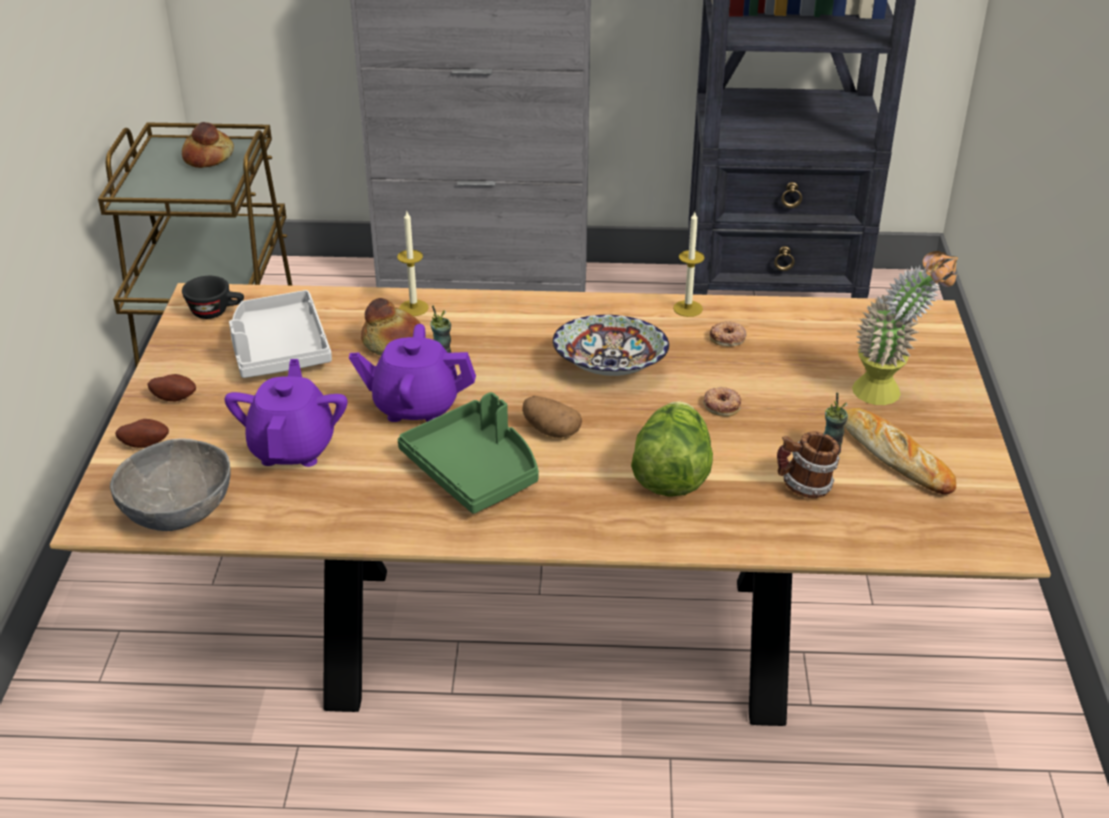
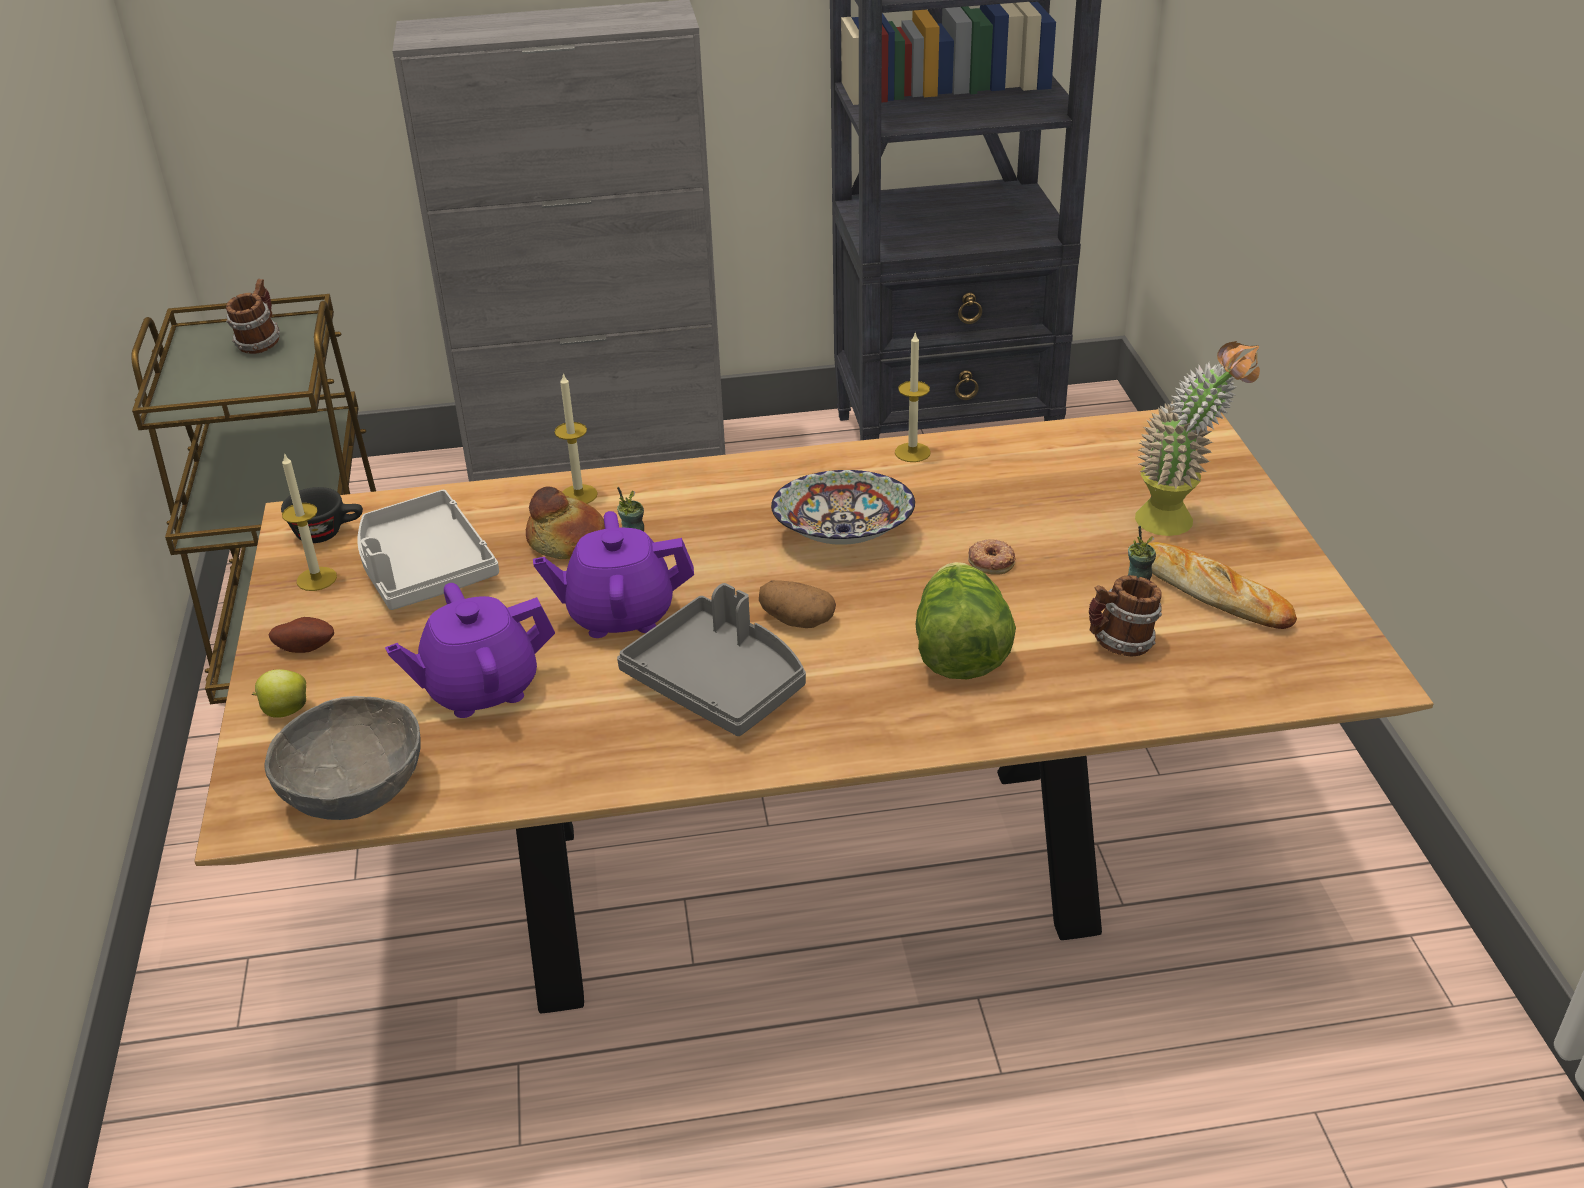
camera: 10 degrees left, 0 degrees up
potato [115,419,169,448] -> apple [252,669,306,718]
bread [182,122,234,168] -> mug [226,279,280,354]
purple teapot [224,359,347,467] -> purple teapot turned 105 degrees counterclockwise [385,583,555,718]
green tray [397,392,539,514] -> grey tray [617,583,806,736]
donut [710,321,747,346] -> none
none -> candle [282,453,337,591]

